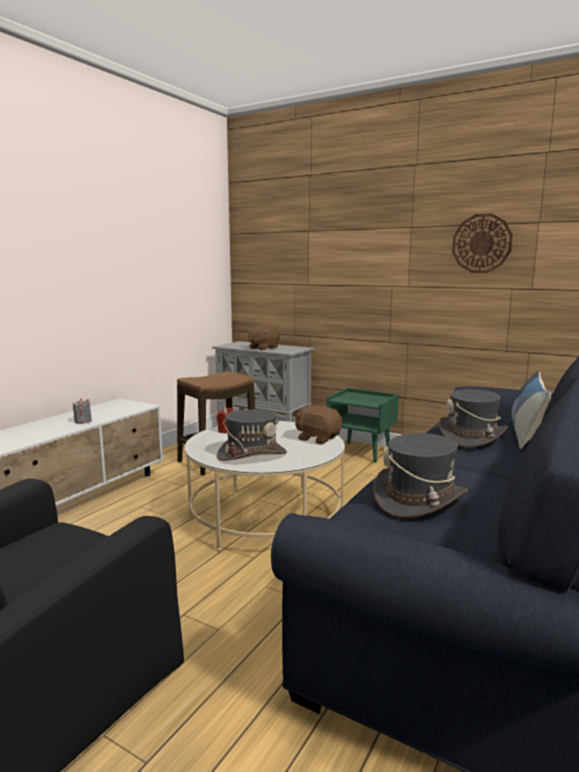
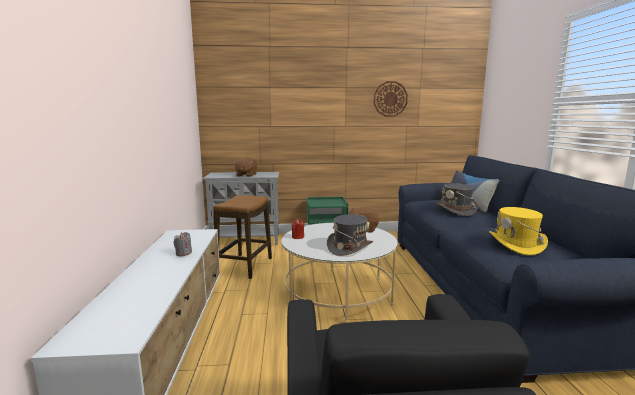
camera: 35 degrees left, 0 degrees up
grey hat [374,433,468,518] -> yellow hat [489,207,548,255]

